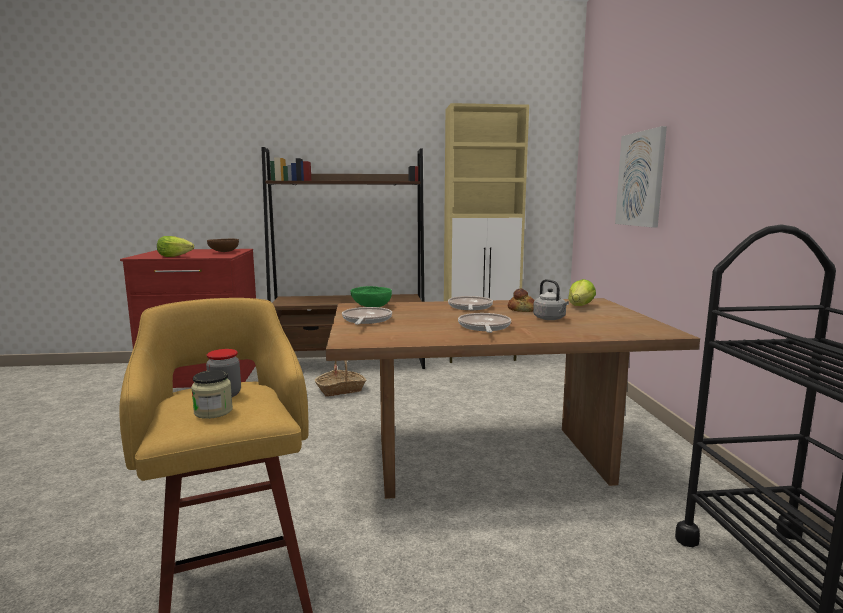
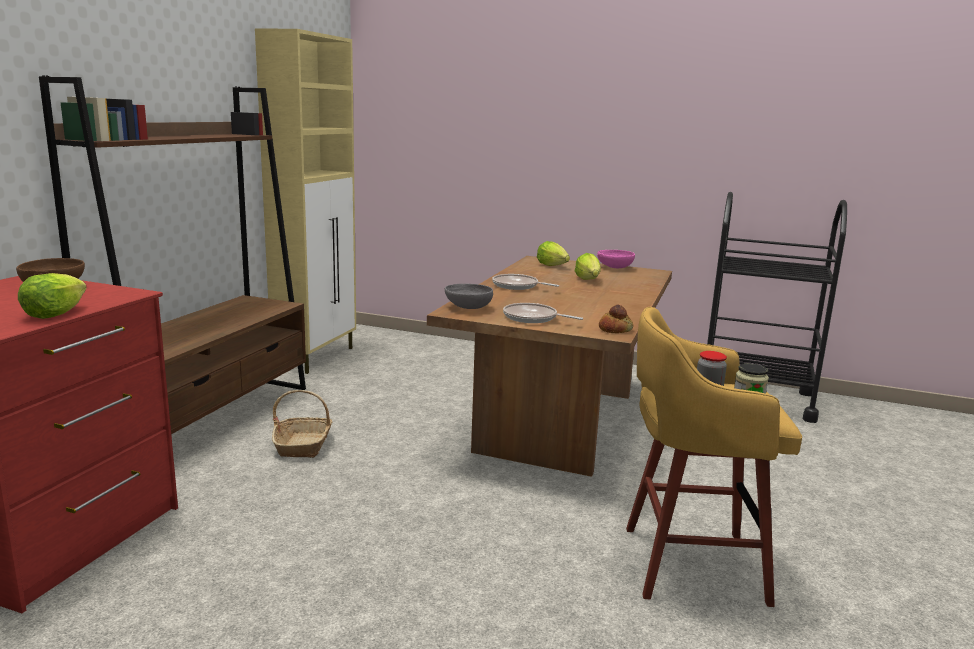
camera: 65 degrees left, 5 degrees up
green bowl [351,286,392,307] -> grey bowl [445,284,493,309]
frying pan [458,313,511,333] -> none
bread [508,288,534,312] -> bread moved to [599,305,633,333]
grey kettle [533,279,569,320] -> lettuce [575,253,601,280]
picture [615,126,667,228] -> none
none -> pink bowl [597,250,635,268]

